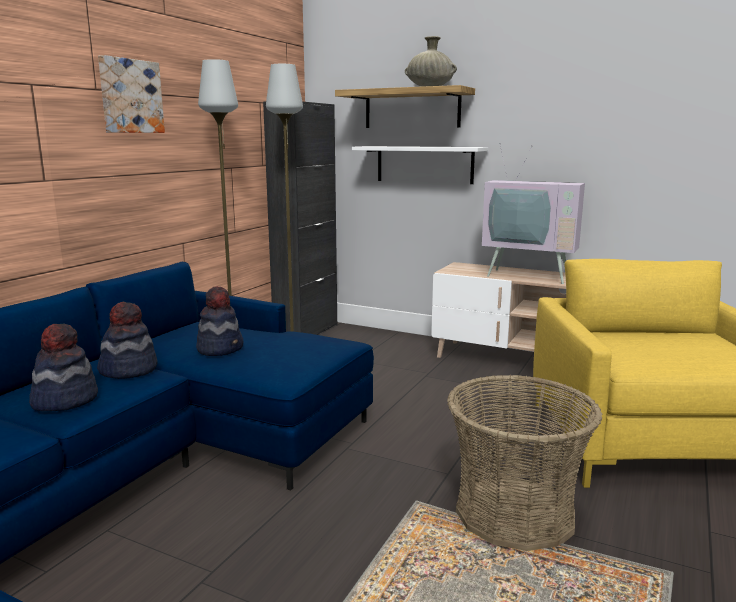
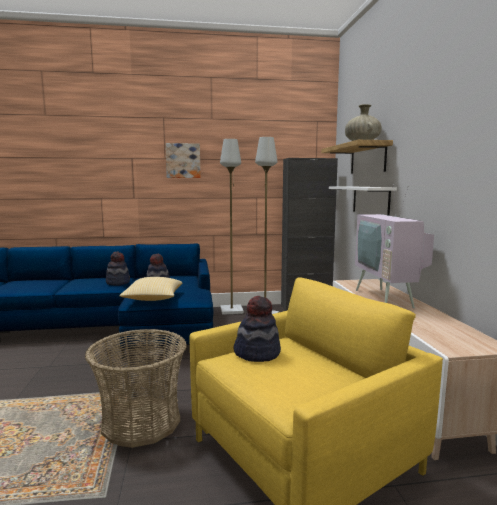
camera: 55 degrees right, 5 degrees down
hat [29,324,98,412] -> hat moved to [233,296,281,362]
none -> pillow [119,277,182,301]

